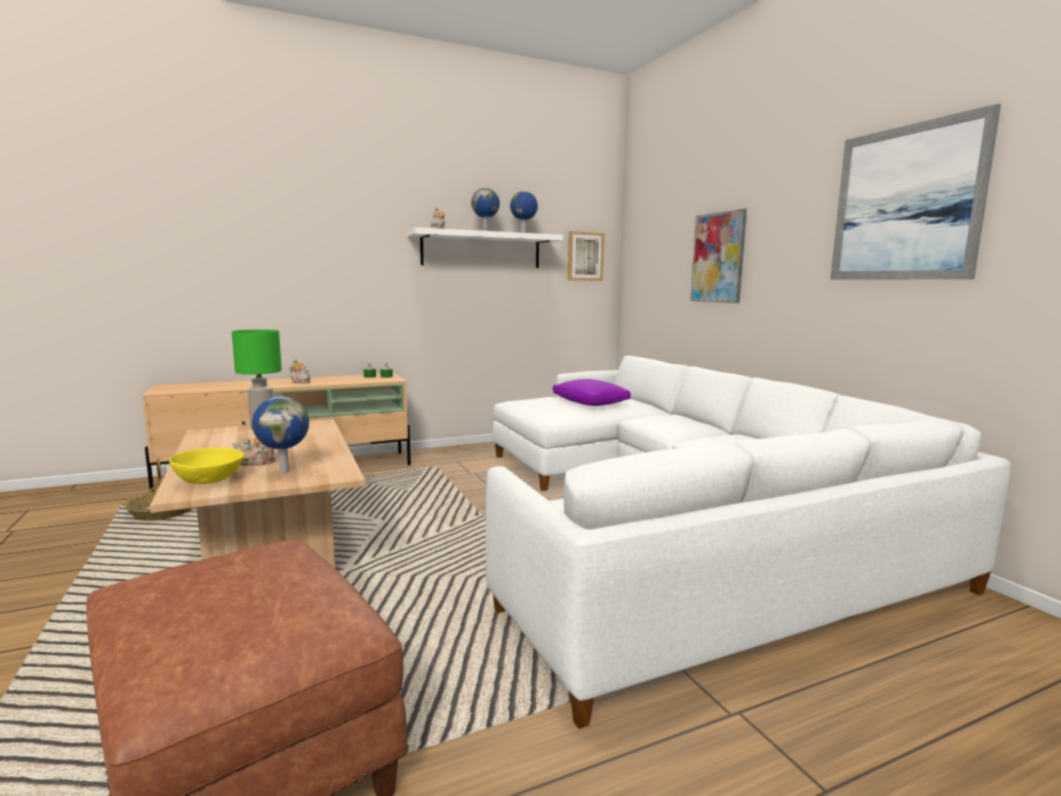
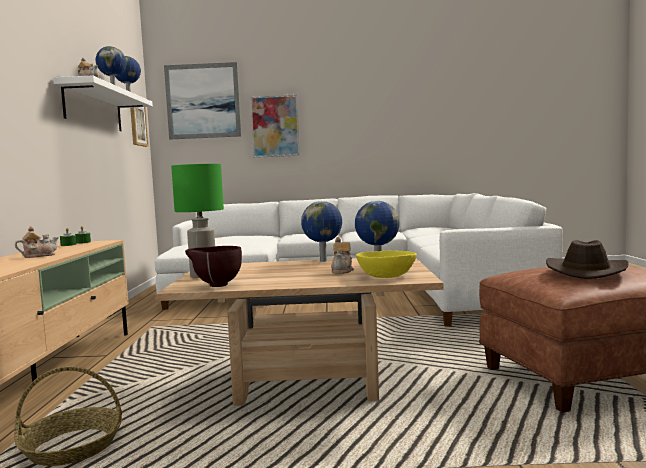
camera: 65 degrees left, 5 degrees down
purple pillow [553,379,631,406] -> none
picture [830,104,1001,280] -> picture moved to [164,62,241,140]
none -> brown bowl [185,246,242,287]
none -> globe [301,201,342,262]
none -> brown hat [546,240,629,279]

